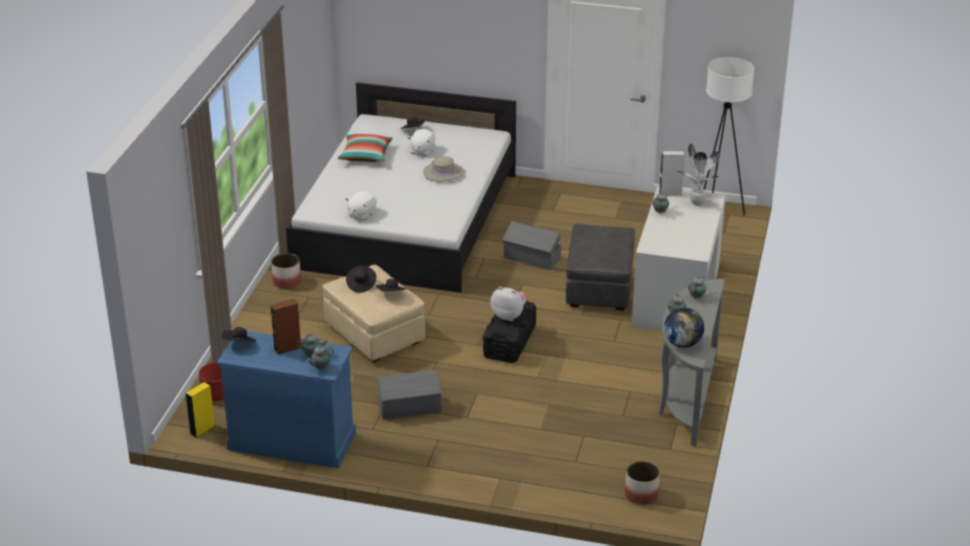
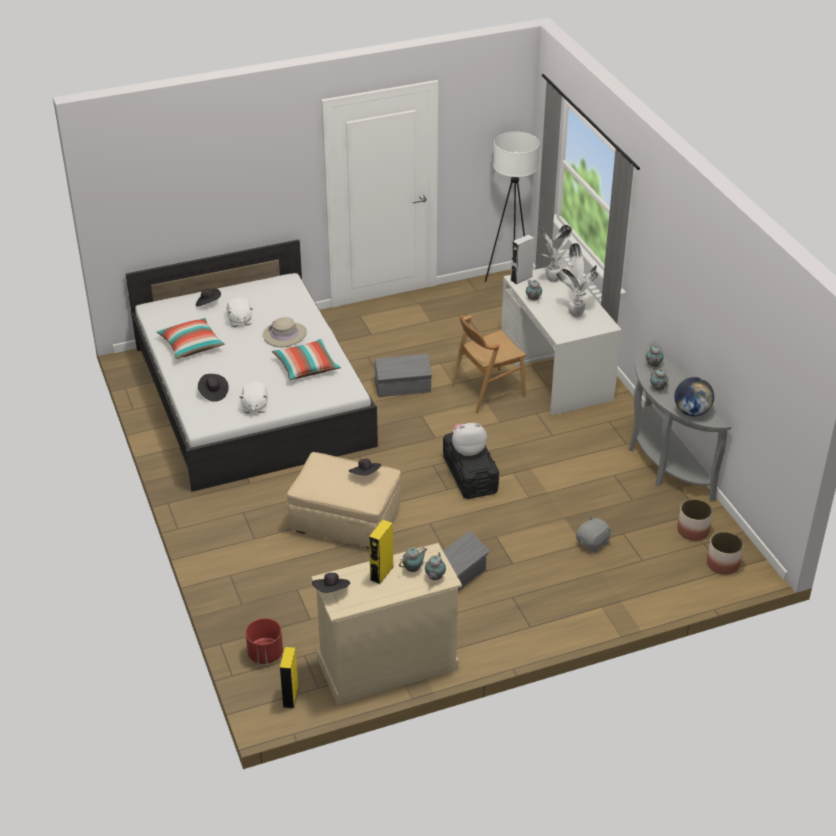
camera: 35 degrees left, 5 degrees up
blue dresser [217,331,356,468] -> beige dresser [311,543,462,705]
planter [271,253,301,289] -> planter moved to [677,499,713,541]
brown speaker [271,299,301,355] -> yellow speaker [369,520,394,584]
black hat [346,265,376,293] -> black hat moved to [198,374,229,402]
grey ottoman [566,224,635,310] -> brown chair [451,315,526,413]
none -> pillow [272,338,341,380]
none -> potted plant [556,243,598,317]
none -> grey plush toy [576,515,612,553]

